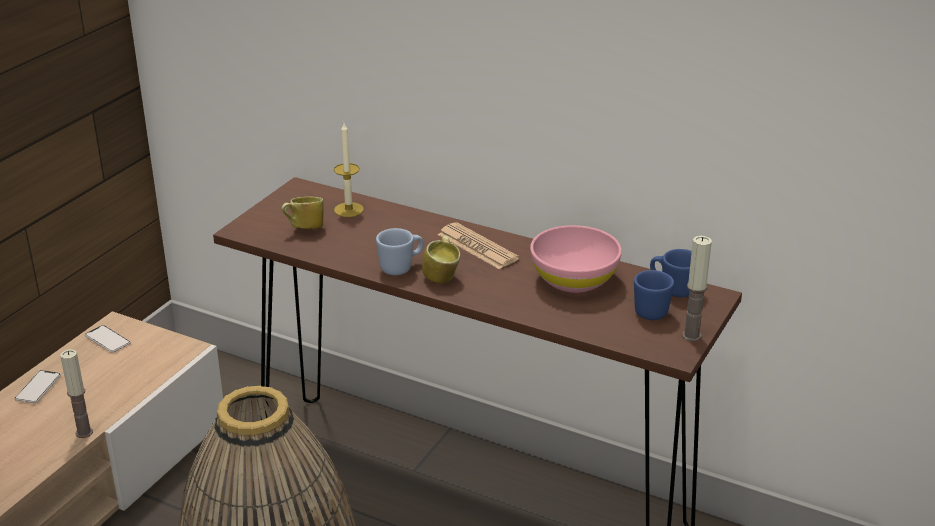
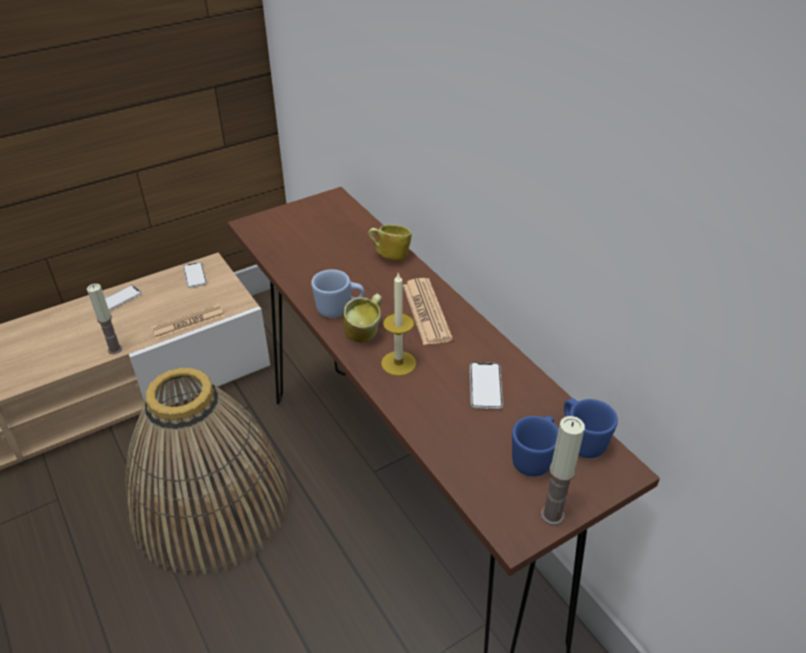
camera: 30 degrees right, 10 degrees up
mug [281,196,324,229] -> mug moved to [368,225,412,261]
candle [334,123,364,217] -> candle moved to [381,272,416,376]
pink bowl [530,225,622,293] -> phone [470,362,503,409]
none -> newspaper [150,303,225,340]

